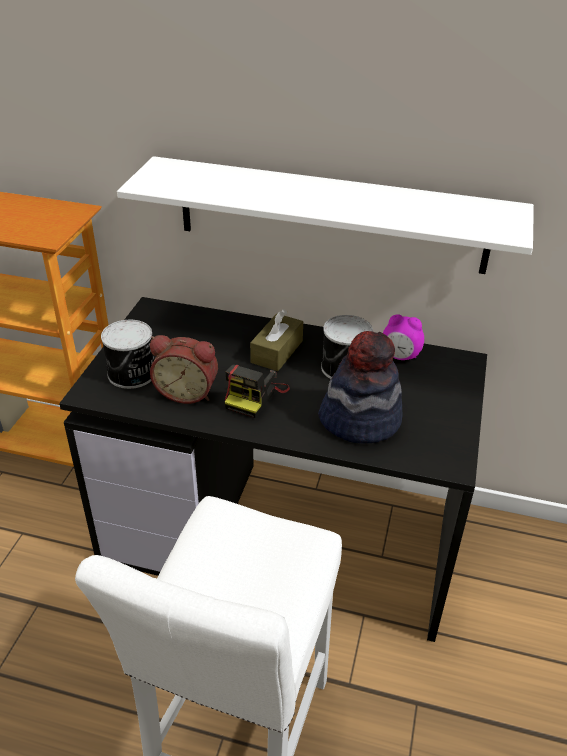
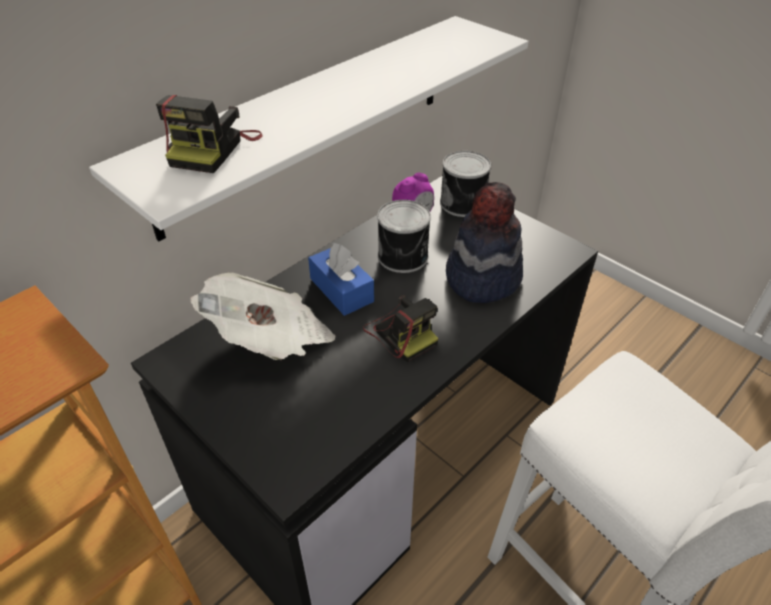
camera: 60 degrees left, 5 degrees up
can [101,320,155,389] -> can moved to [440,151,491,217]
alarm clock [150,335,218,404] -> none
brown tissue box [250,309,303,371] -> blue tissue box [308,242,374,316]
none -> camera [156,95,263,173]
none -> newspaper [190,272,336,360]

